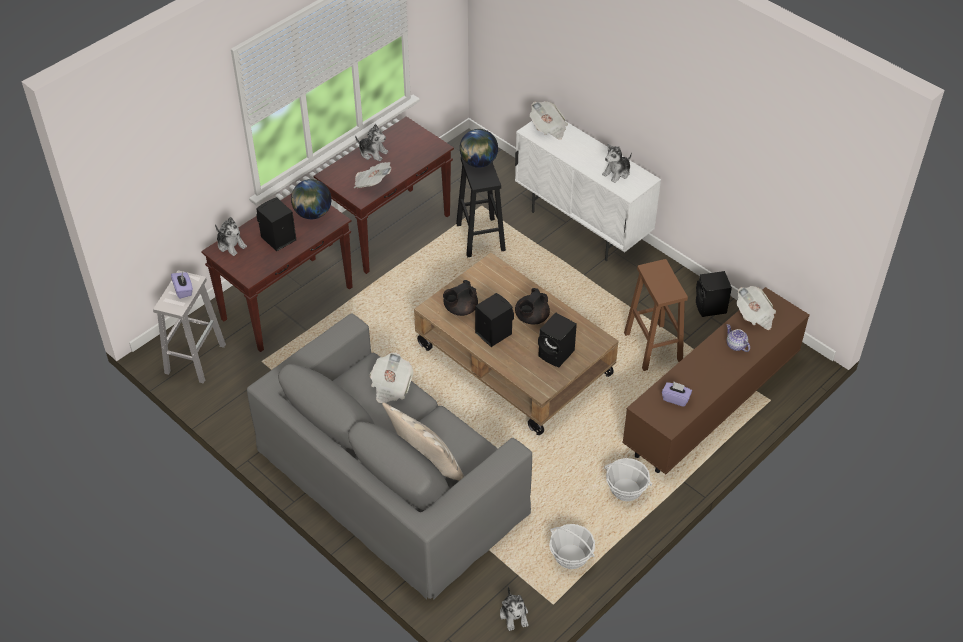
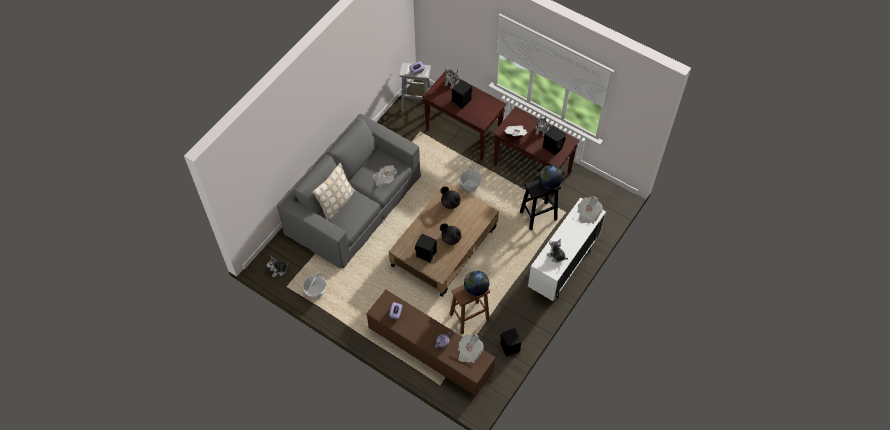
camera: 80 degrees right, 10 degrees up
globe [291,179,331,219] -> globe moved to [464,271,489,296]
black speaker [475,293,514,347] -> black speaker moved to [543,126,566,155]
basket [605,458,652,502] -> basket moved to [459,167,482,191]

